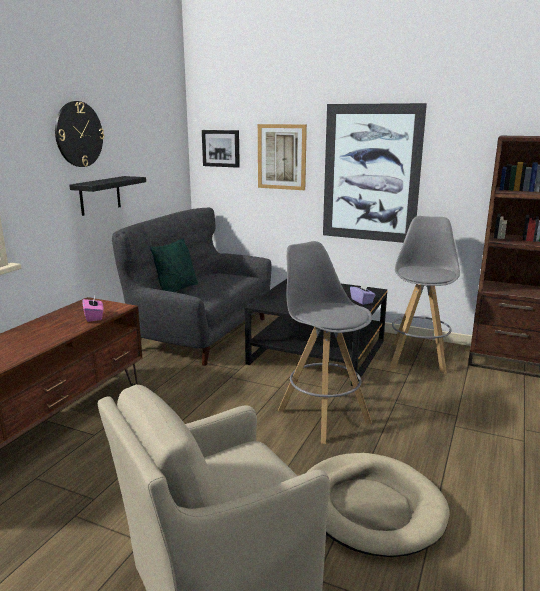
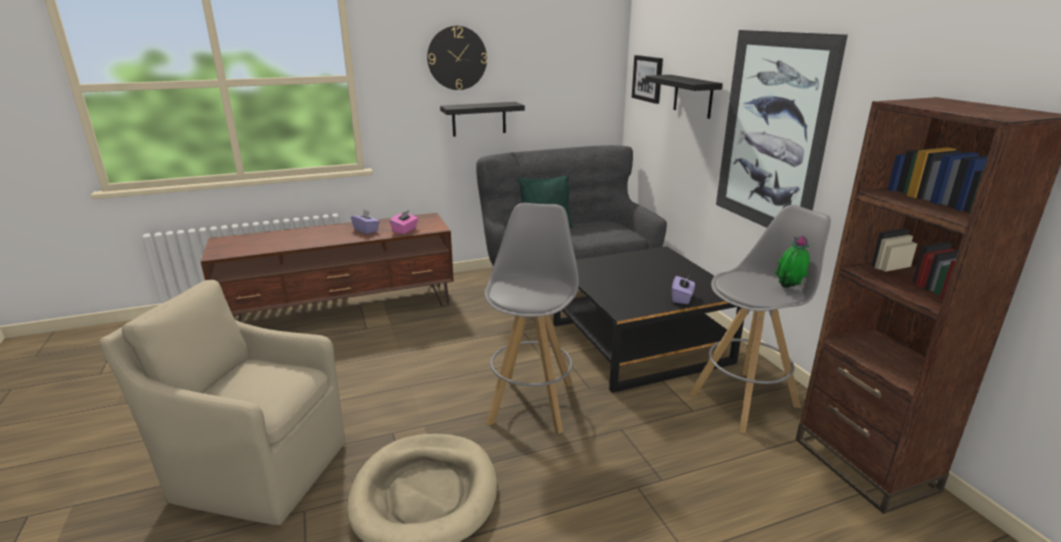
camera: 45 degrees right, 5 degrees up
picture [258,124,307,190] -> black shelf [645,75,723,119]
none -> purple tissue box [351,210,380,234]
none -> potted plant [775,235,810,288]

